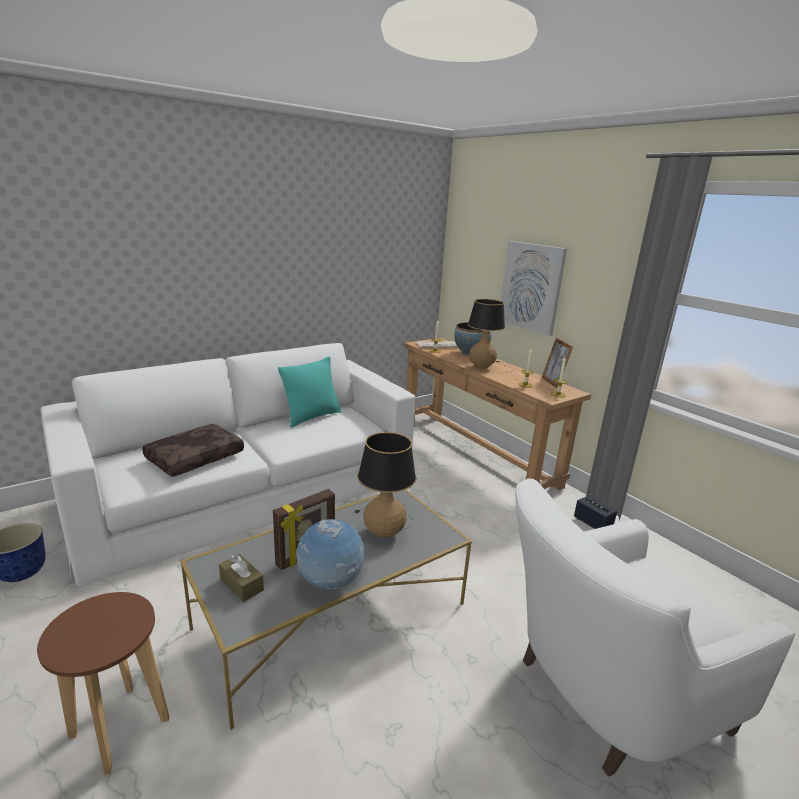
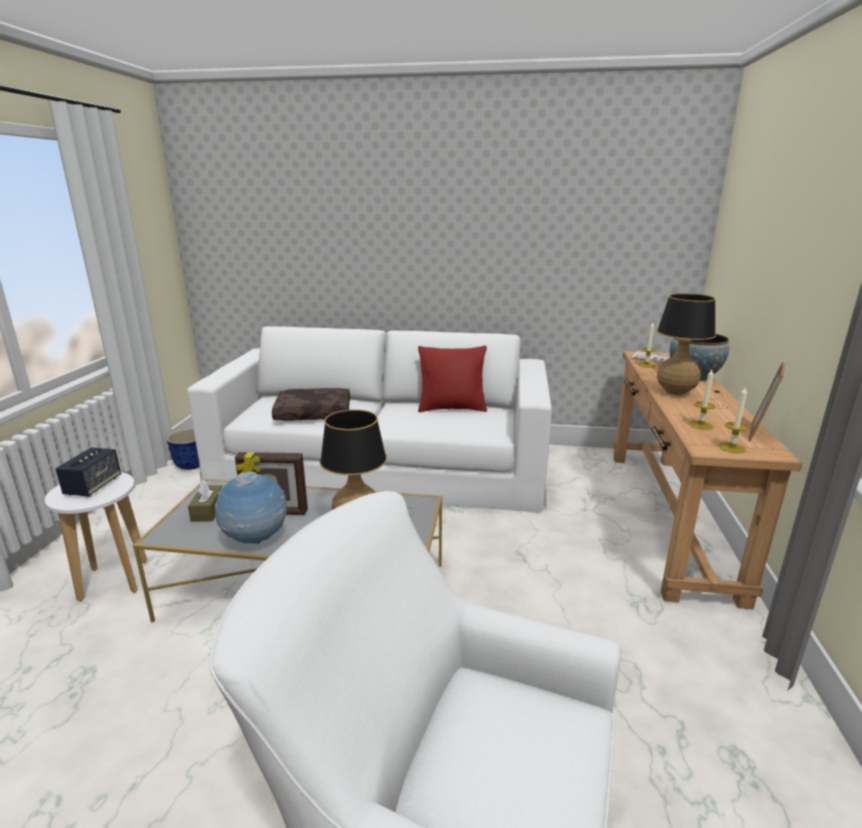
camera: 45 degrees right, 0 degrees up
brown stool [37,592,169,775] -> white stool [45,472,147,601]
turquoise pillow [278,356,342,428] -> red pillow [418,346,487,412]
picture [501,241,567,336] -> none
speaker [574,495,617,529] -> speaker moved to [56,447,121,497]

